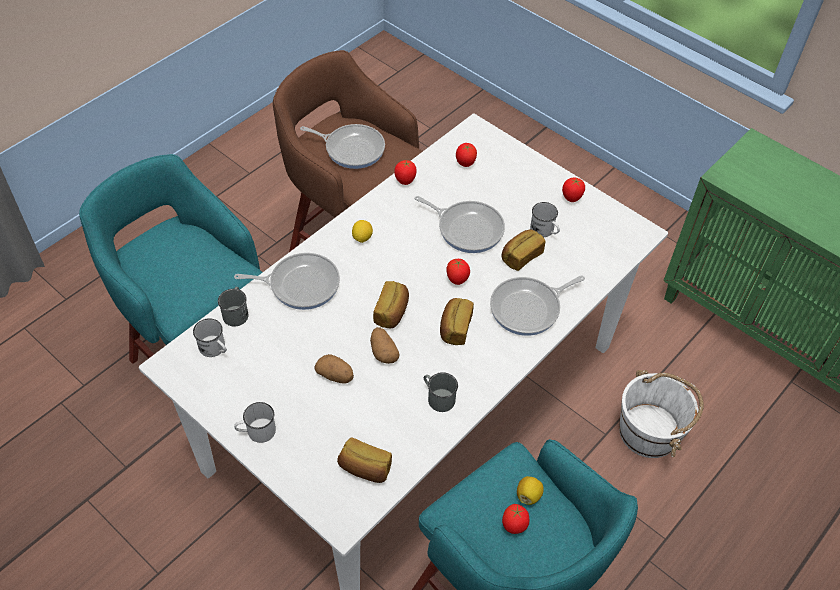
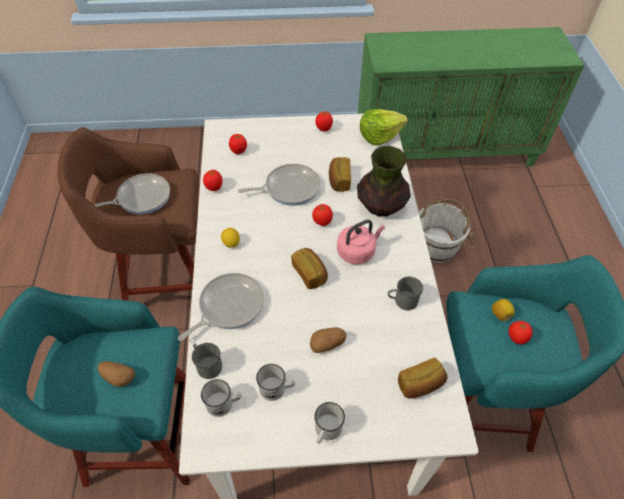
camera: 45 degrees left, 0 degrees up
potato [370,327,399,364] -> potato moved to [98,361,135,387]
bread [440,298,474,345] -> pink kettle [337,220,385,264]
frying pan [490,276,585,336] -> vase [357,146,411,216]
white mug [530,202,560,237] -> white mug moved to [256,364,295,401]
none -> lettuce [360,109,408,145]

